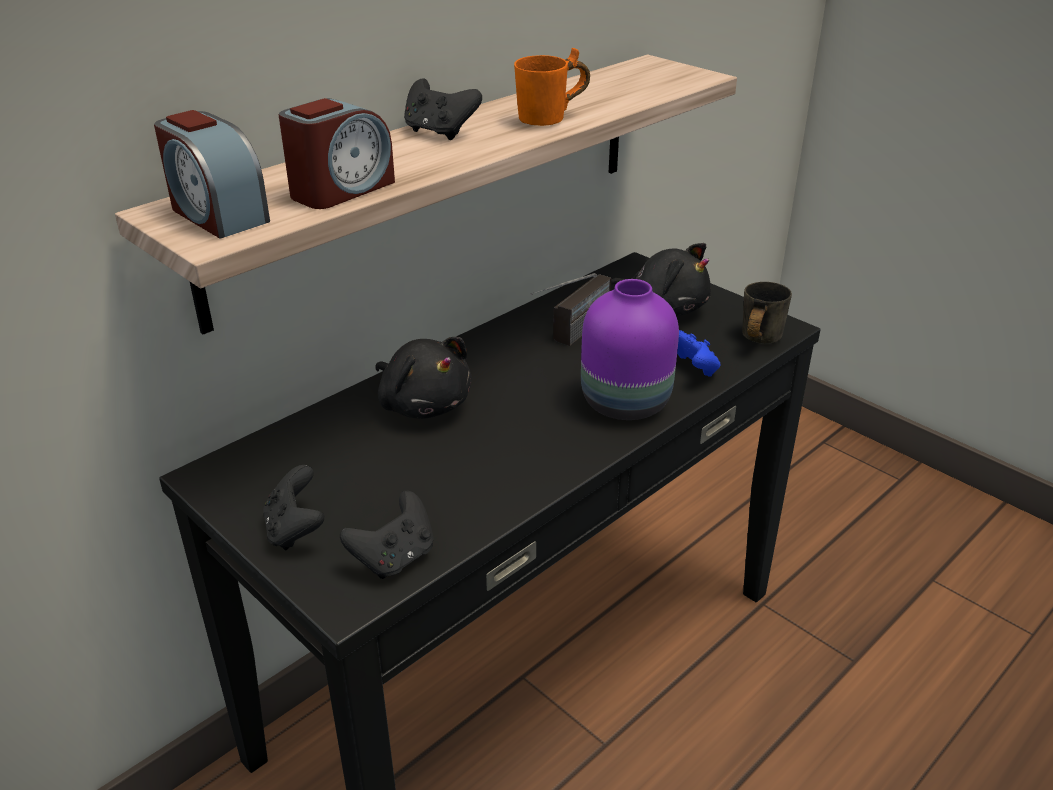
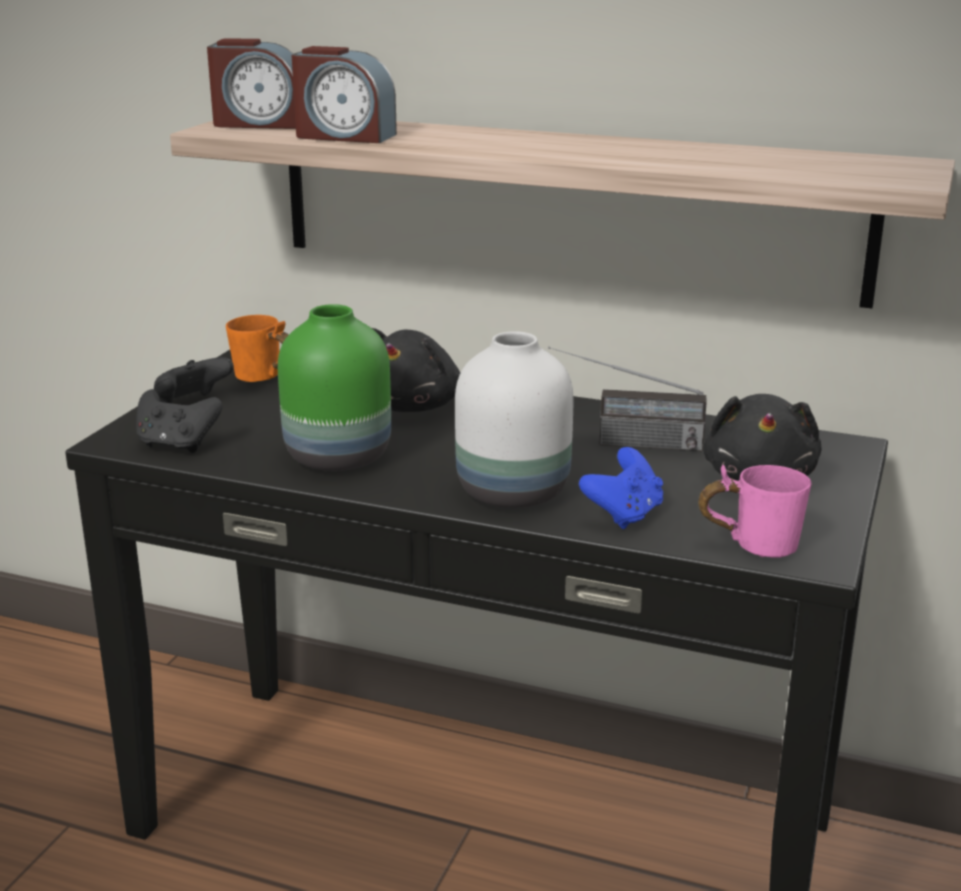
camera: 65 degrees right, 10 degrees down
alarm clock [154,110,270,239] -> alarm clock turned 105 degrees counterclockwise [207,38,296,129]
black game controller [404,78,482,140] -> none
orange mug [514,48,590,126] -> orange mug moved to [226,315,289,382]
purple vase [581,279,679,420] -> white vase [455,331,573,508]
grey mug [742,282,792,344] -> pink mug [698,465,812,558]
none -> green vase [278,304,391,471]

